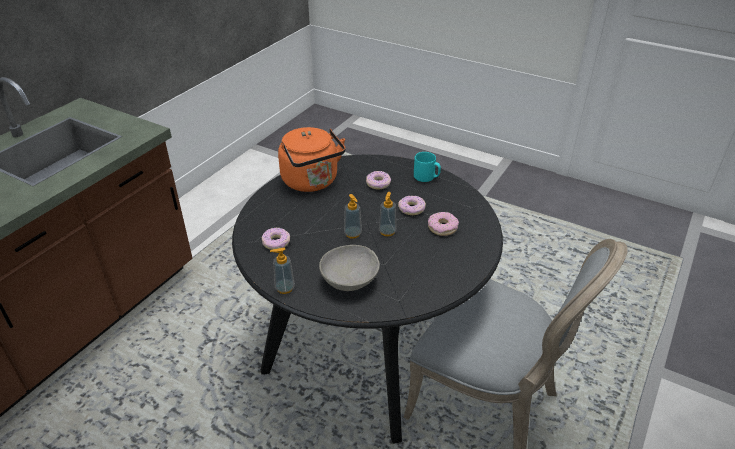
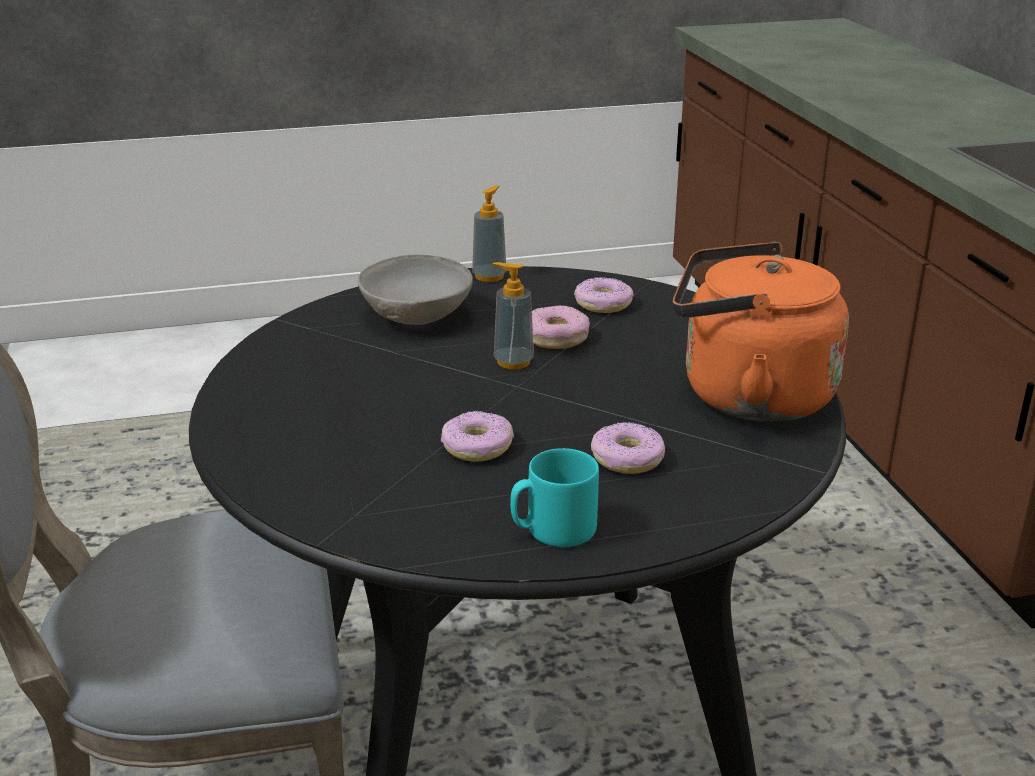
camera: 135 degrees right, 10 degrees down
soap dispenser [379,192,396,236] -> none
donut [428,212,459,236] -> donut moved to [532,305,590,349]

